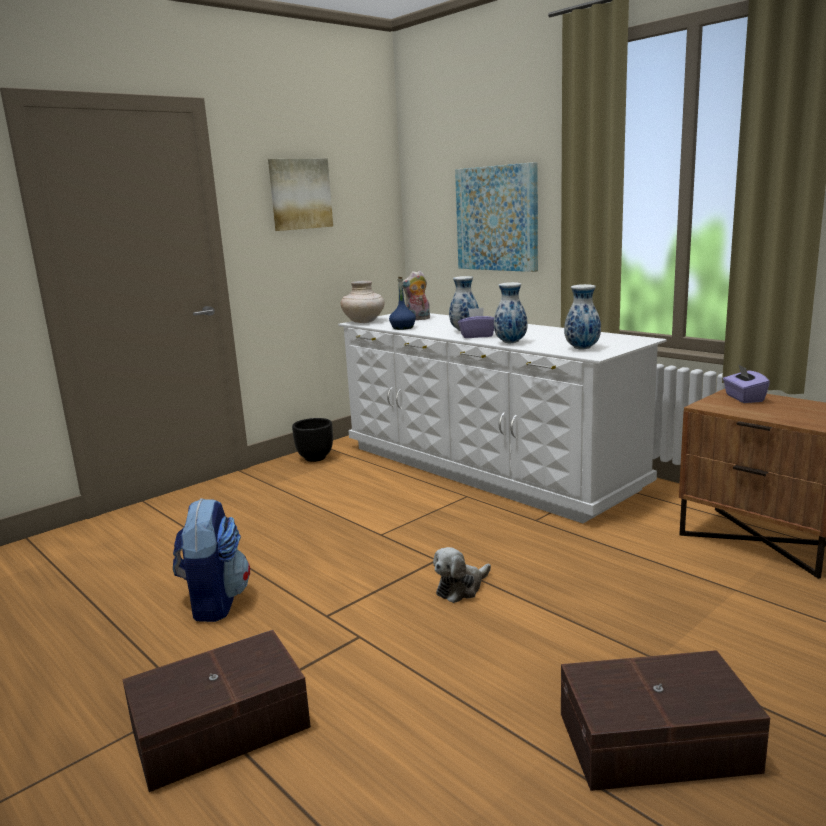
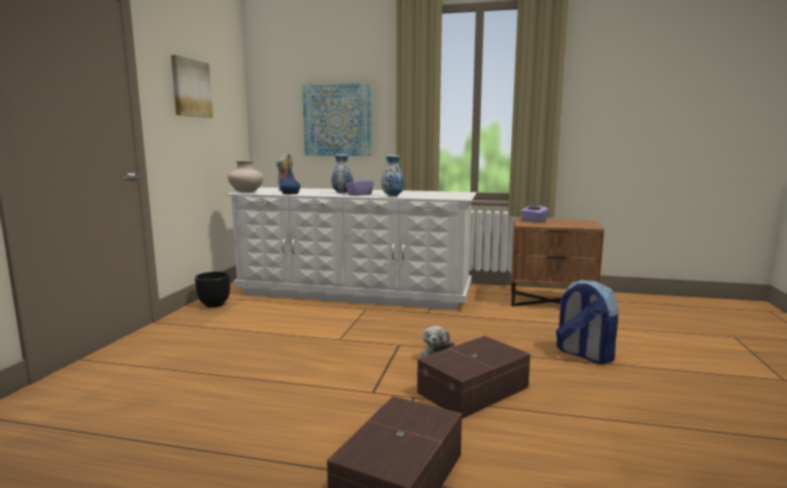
camera: 35 degrees left, 5 degrees down
backpack [173,498,250,622] -> backpack moved to [556,280,618,364]
brown storage box [561,650,770,791] -> brown storage box moved to [417,336,530,419]
vase [564,284,601,349] -> none

